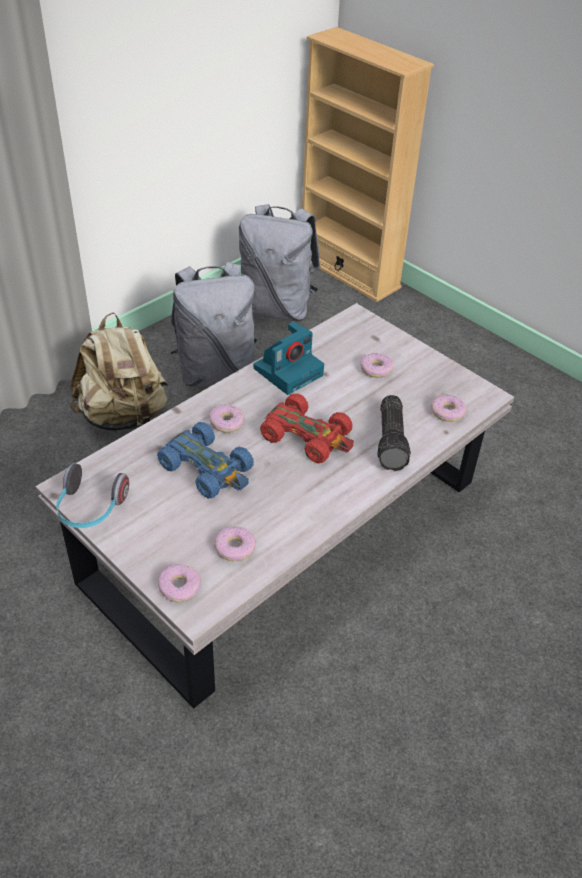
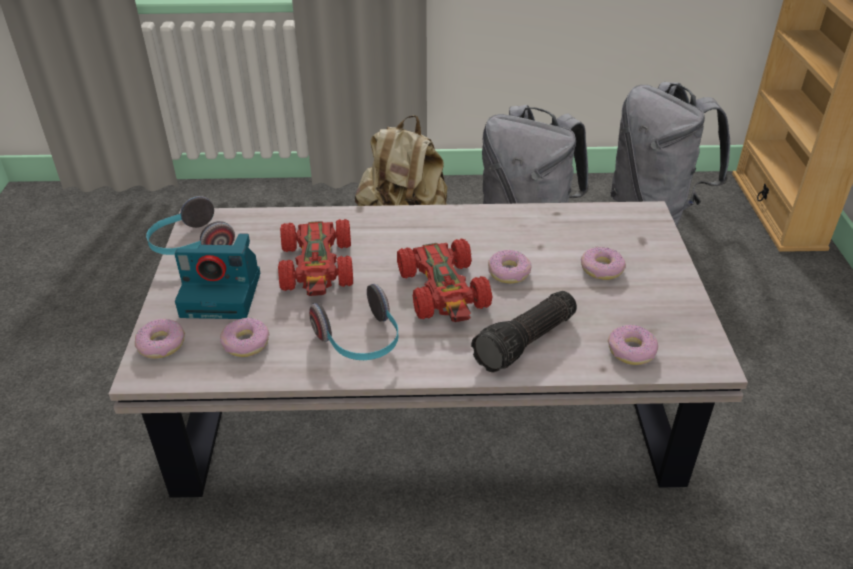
camera: 45 degrees right, 5 degrees down
blue toy car [157,422,254,499] -> red toy car [278,219,353,296]
donut [209,404,245,433] -> donut moved to [488,250,532,284]
camera [254,322,324,395] -> camera moved to [175,233,260,319]
none -> headphones [309,284,399,360]

